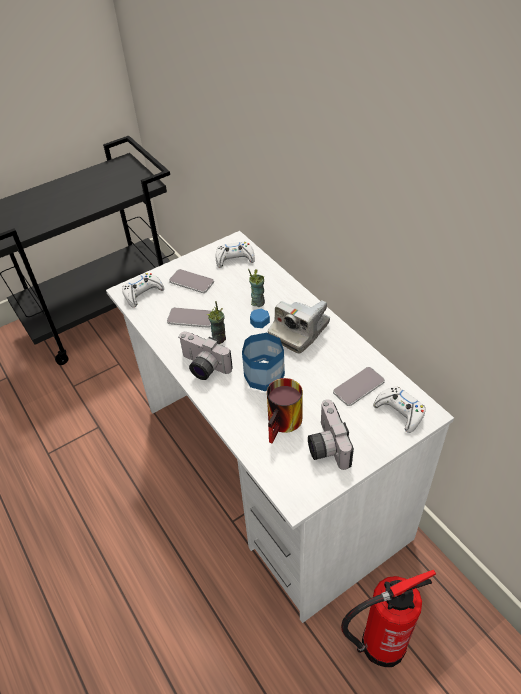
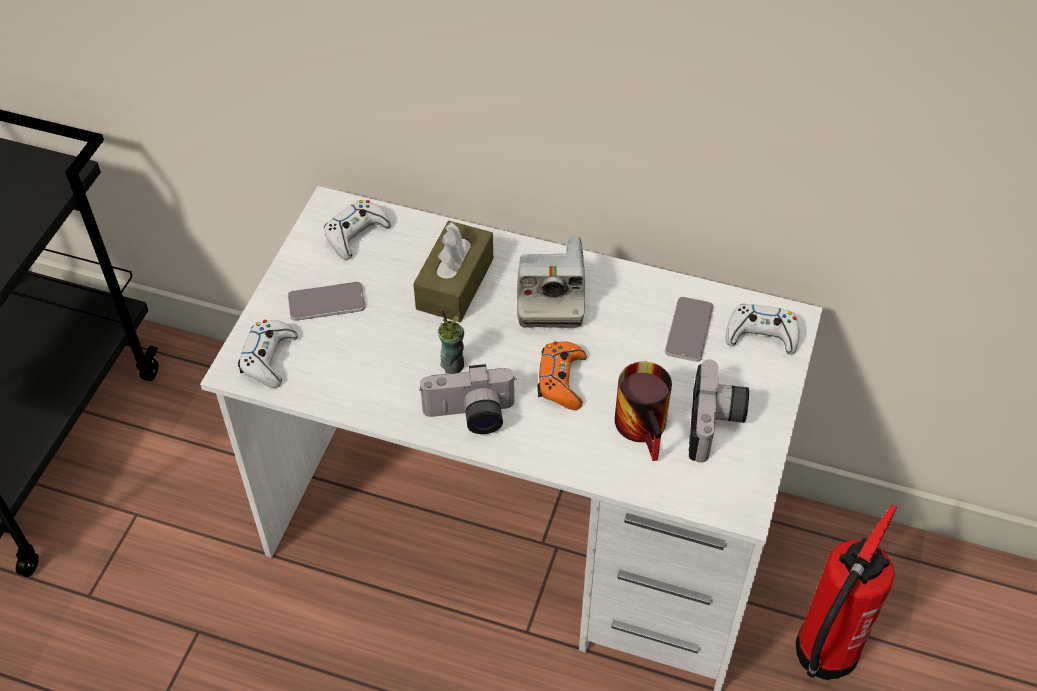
camera: 40 degrees left, 5 degrees up
phone [167,307,212,328] -> none
bottle [242,309,285,391] -> orange game controller [537,341,587,410]
cup [248,269,265,307] -> brown tissue box [413,221,493,322]
camera [308,399,354,470] -> camera turned 120 degrees counterclockwise [689,360,749,463]

